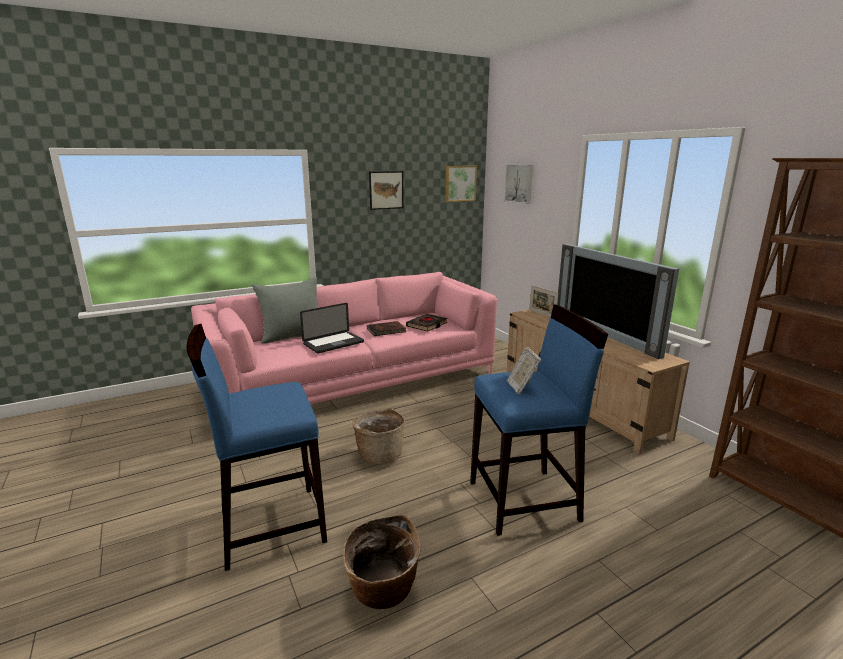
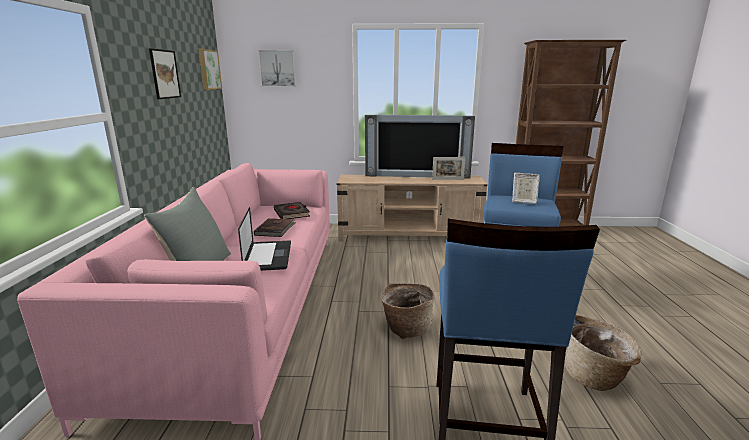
camera: 60 degrees left, 0 degrees up
picture frame [529,285,558,318] -> picture frame moved to [432,157,466,180]

